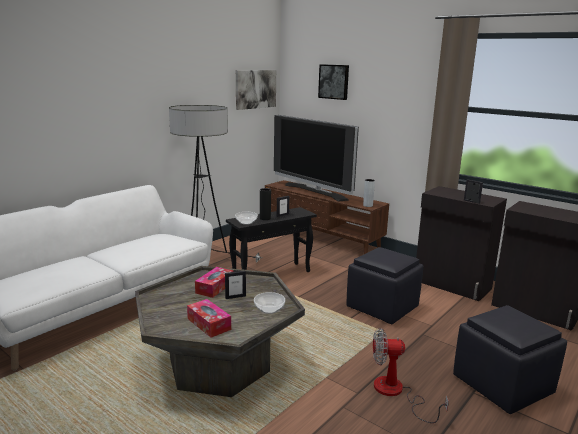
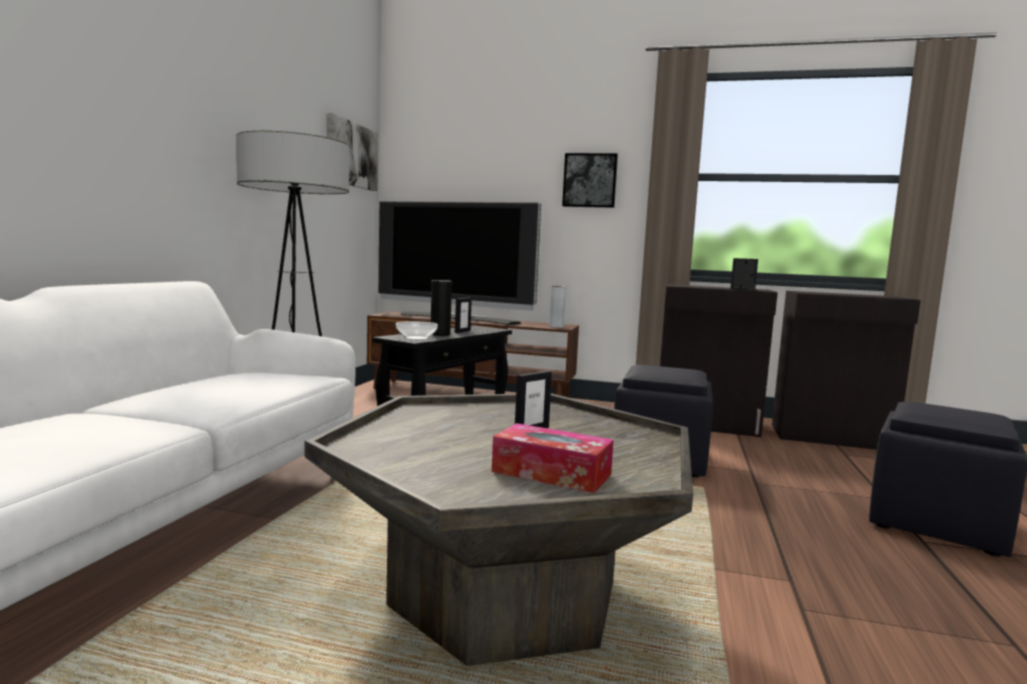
camera: 25 degrees left, 10 degrees down
tissue box [195,267,233,298] -> none
bowl [254,292,285,314] -> none
picture [318,64,349,100] -> picture moved to [562,153,618,208]
fan [373,328,449,423] -> none

